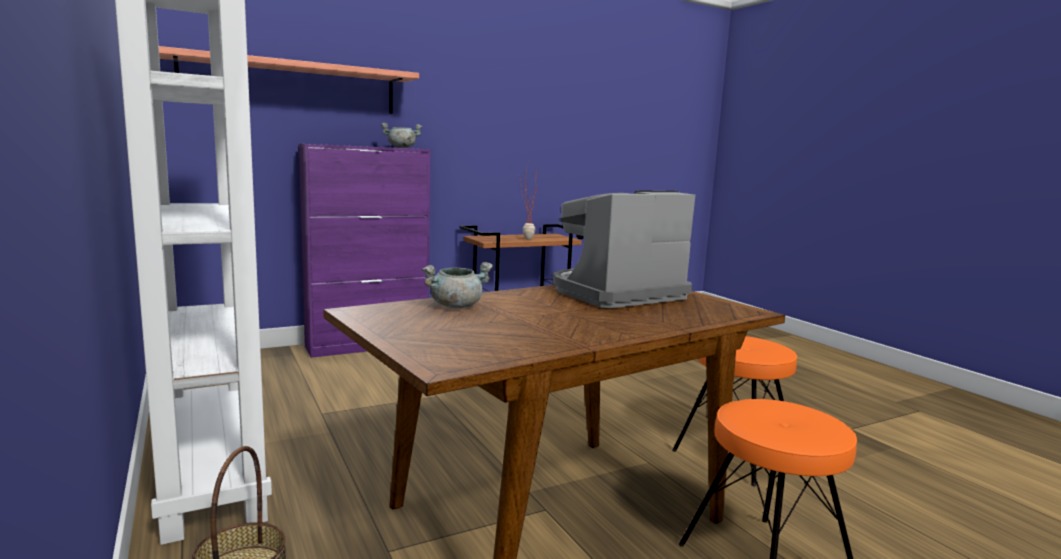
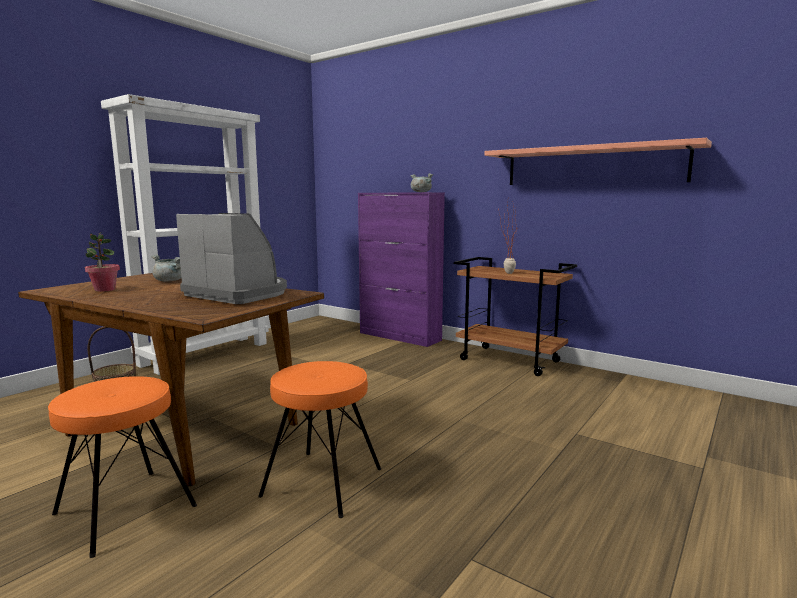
camera: 65 degrees right, 0 degrees up
shelf [159,46,419,114] -> shelf moved to [484,138,712,185]
none -> potted plant [85,233,120,292]

